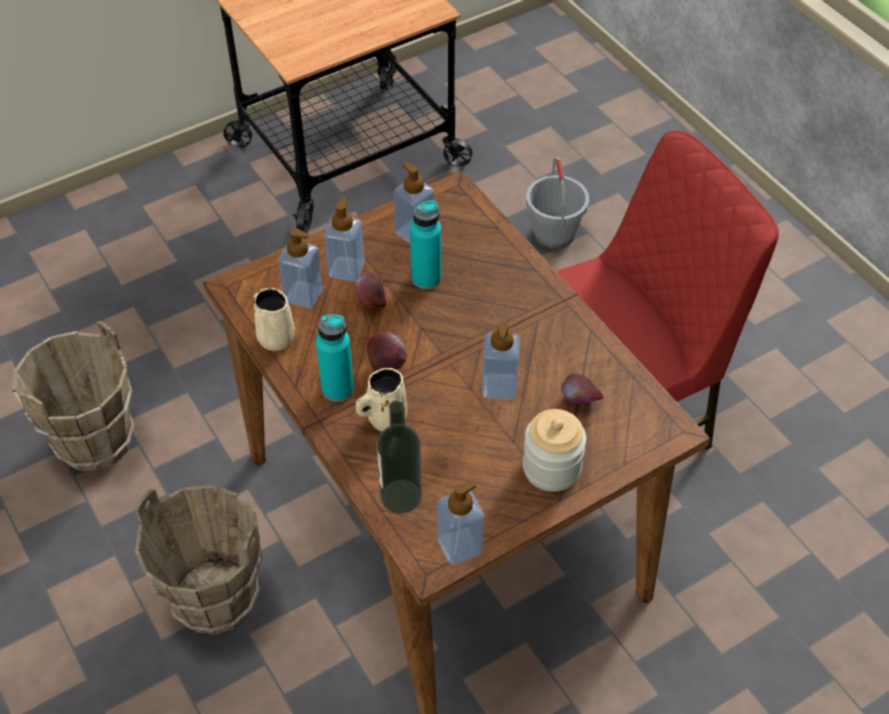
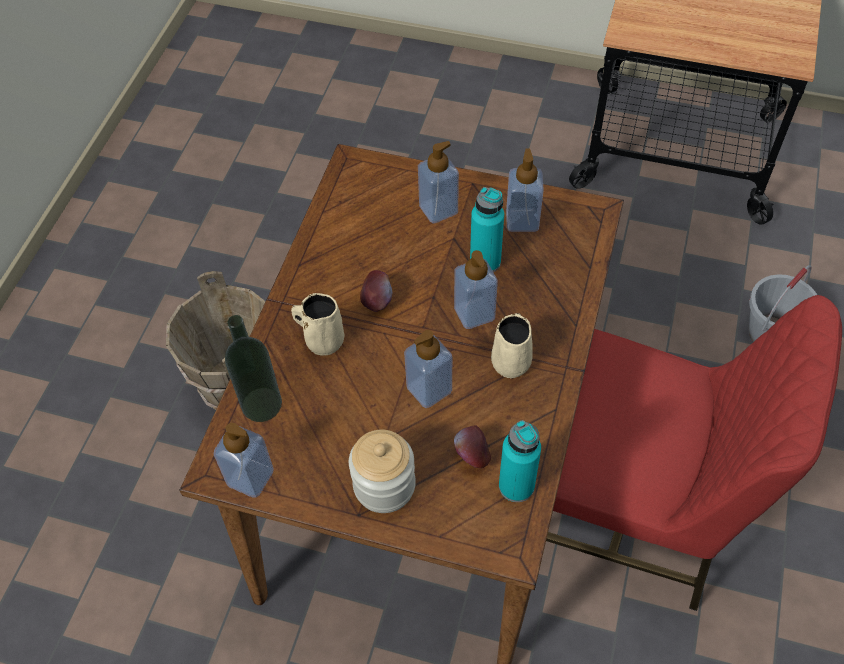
camera: 50 degrees right, 5 degrees up
brown bucket [12,321,134,471] -> none
beige mug [254,287,295,351] -> beige mug moved to [491,313,533,378]
soap dispenser [278,228,323,308] -> soap dispenser moved to [454,250,498,329]
turquoise bottle [316,314,354,402] -> turquoise bottle moved to [499,420,541,502]
apple [355,273,386,309] -> none

